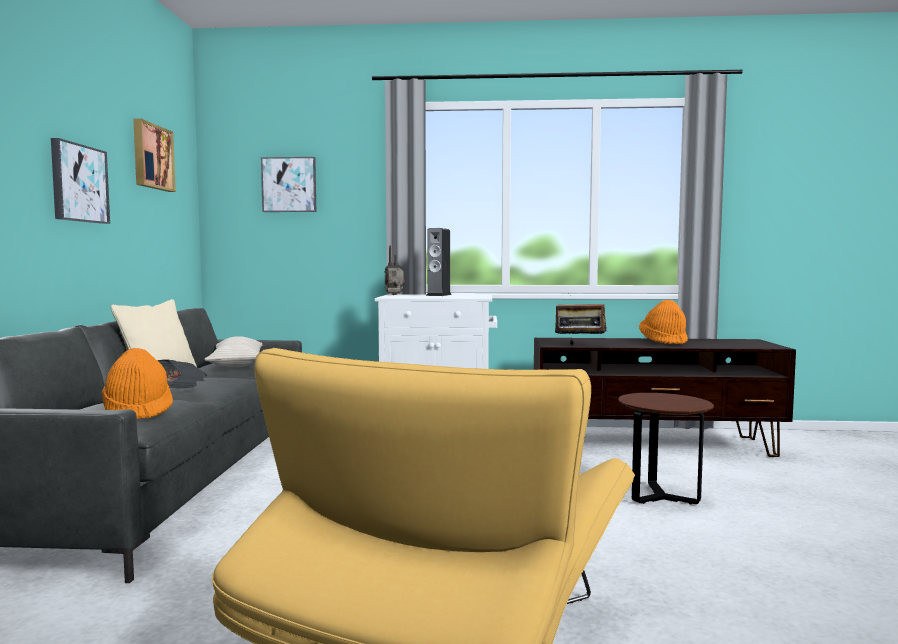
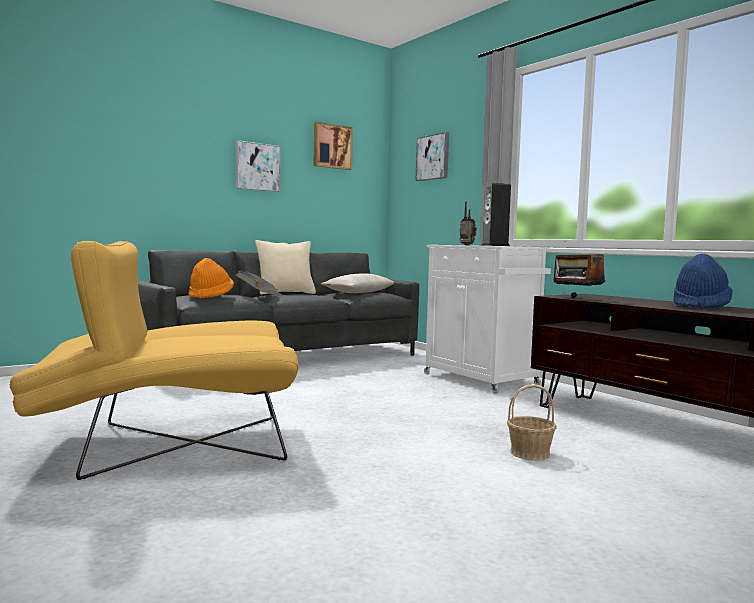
camera: 50 degrees right, 0 degrees up
brown side table [618,393,714,505] -> basket [507,384,557,460]
orange hat [639,300,688,345] -> blue hat [673,254,733,309]

